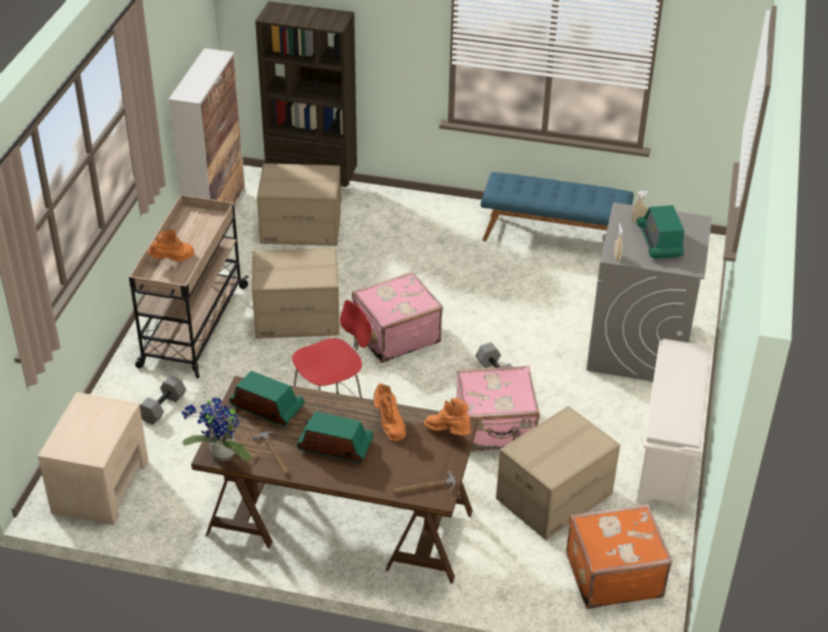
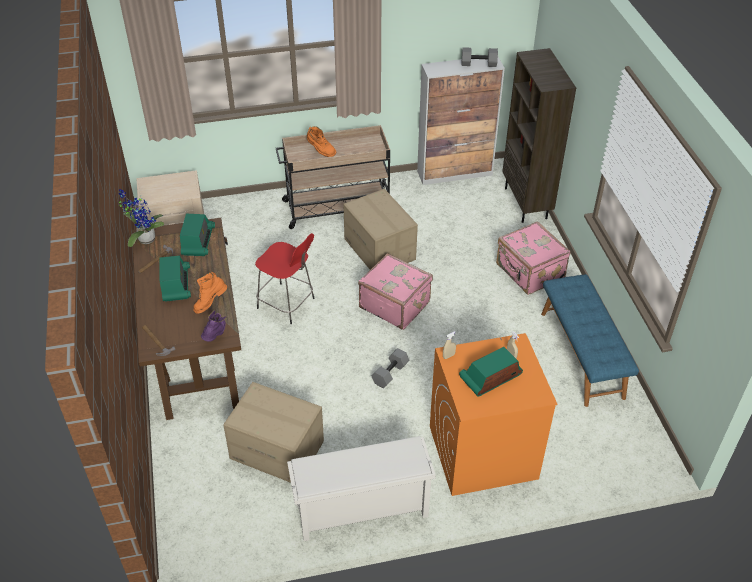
camera: 65 degrees right, 5 degrees up
grey dumbbell [140,375,186,425] -> grey dumbbell moved to [462,47,498,67]
cardboard box [257,163,341,246] -> none
orange boot [424,397,471,435] -> purple boot [201,310,226,342]
pink suitcase [456,365,540,452] -> pink suitcase moved to [496,221,571,295]
orange suitcase [566,504,673,609] -> none
grey washing machine [587,203,712,382] -> orange washing machine [430,333,557,496]

